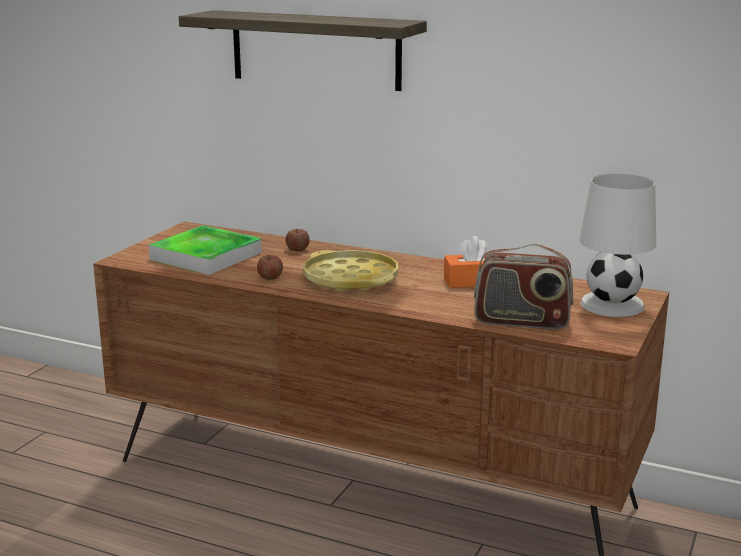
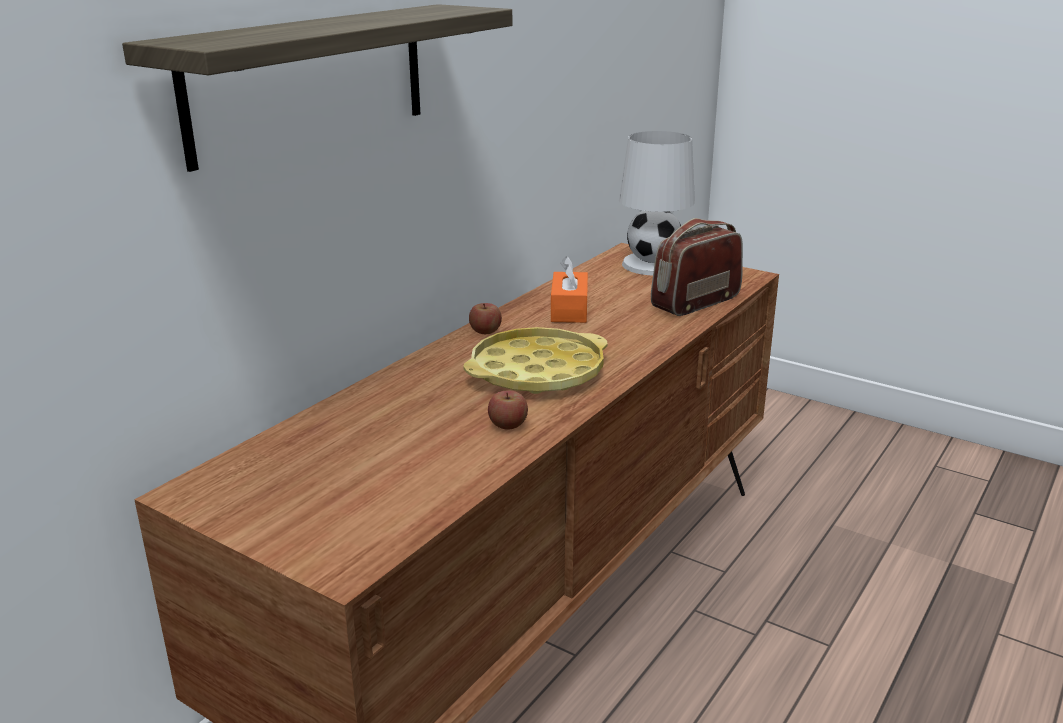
camera: 80 degrees left, 5 degrees up
tray [149,225,262,275] -> none
apple [286,228,310,251] -> apple moved to [469,303,502,334]
radio [474,244,573,329] -> radio turned 150 degrees counterclockwise [651,218,743,316]

